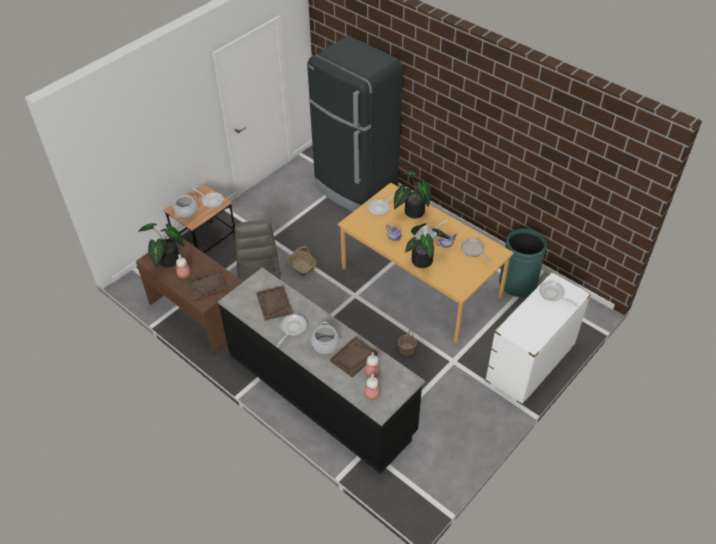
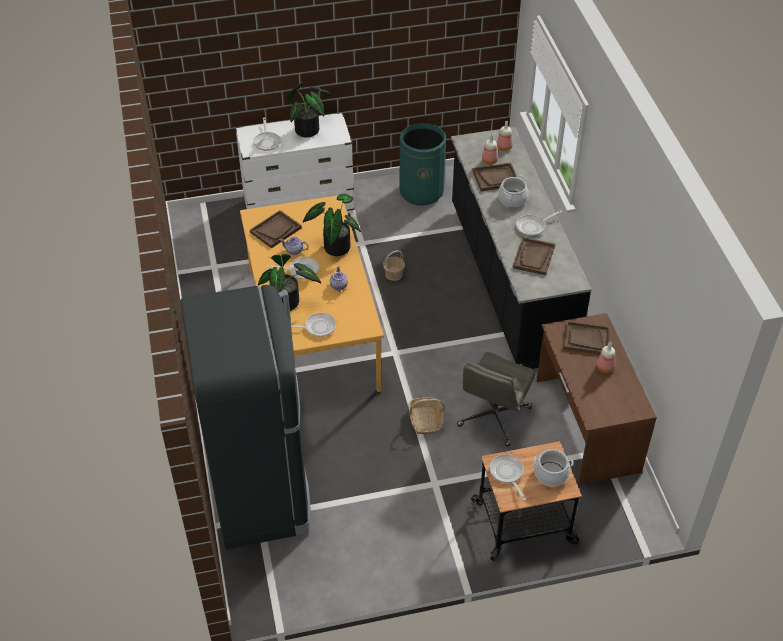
camera: 145 degrees left, 0 degrees up
potted plant [138,223,184,267] -> potted plant moved to [287,82,331,137]
frying pan [461,238,492,264] -> brown tray [250,210,302,248]
green trash can [499,229,547,297] -> green trash can moved to [399,123,446,205]

